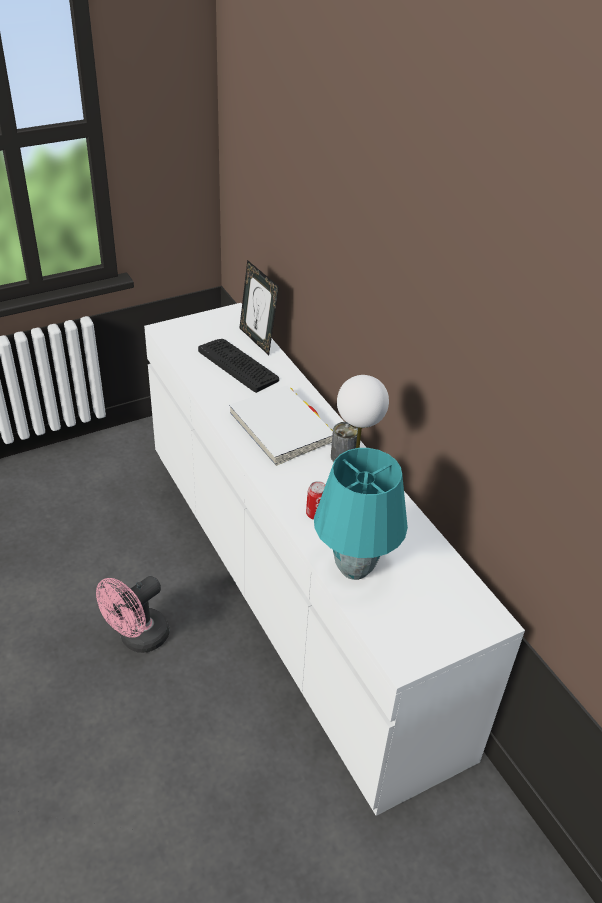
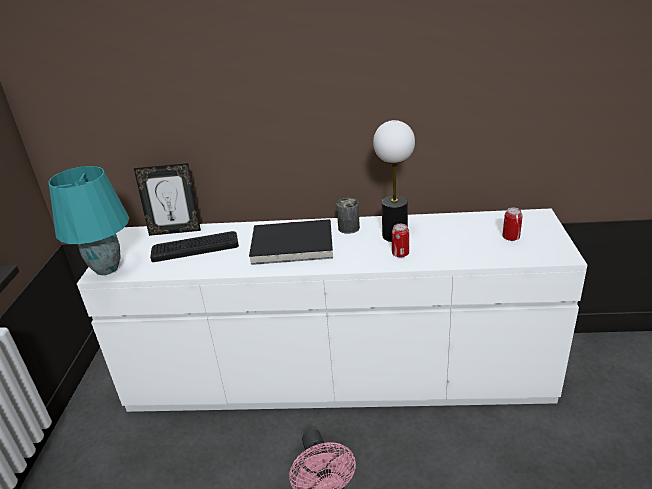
camera: 55 degrees left, 10 degrees down
white book [229,385,333,466] -> black book [249,219,333,265]
turquoise table lamp [314,448,408,580] -> turquoise table lamp moved to [49,166,129,275]
none -> can [502,208,523,241]

